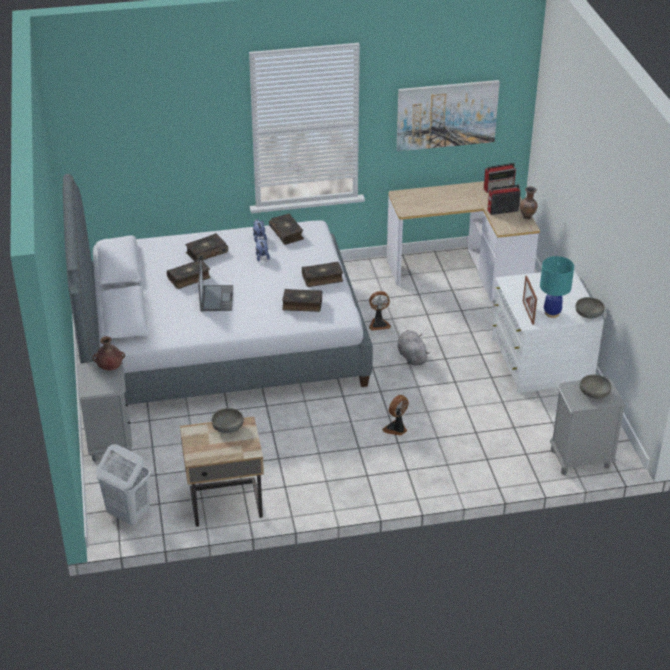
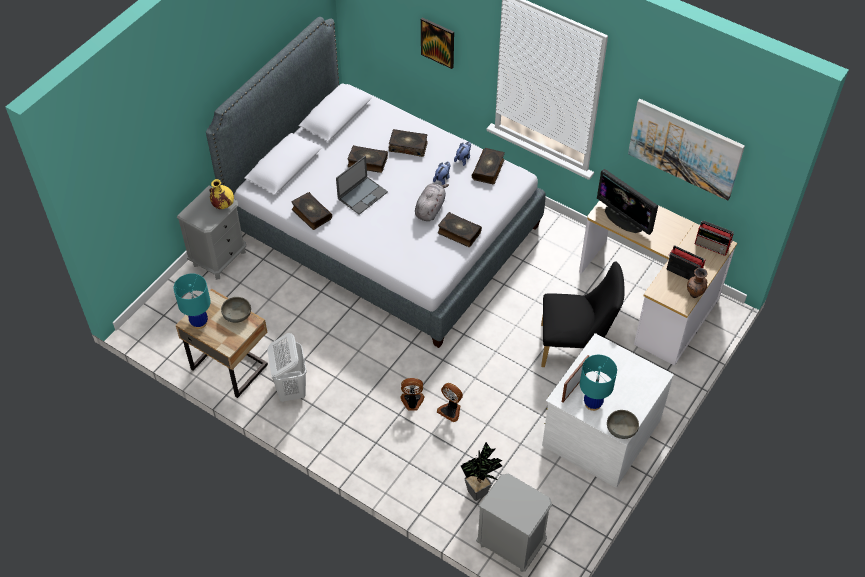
camera: 45 degrees right, 15 degrees up
brown vase [92,336,125,371] -> yellow vase [210,179,234,209]
white laundry basket [96,444,150,525] -> white laundry basket moved to [267,333,307,402]
book [282,289,322,312] -> book moved to [292,192,332,230]
fan [369,291,391,331] -> fan moved to [437,383,463,422]
grey plush toy [398,330,430,366] -> grey plush toy moved to [415,183,449,221]
grey bowl [580,375,612,399] -> none
none -> turquoise table lamp [174,274,211,329]
none -> picture [421,18,454,69]
none -> potted plant [461,442,502,501]
none -> black chair [541,261,625,367]
none -> monitor [597,169,658,235]

